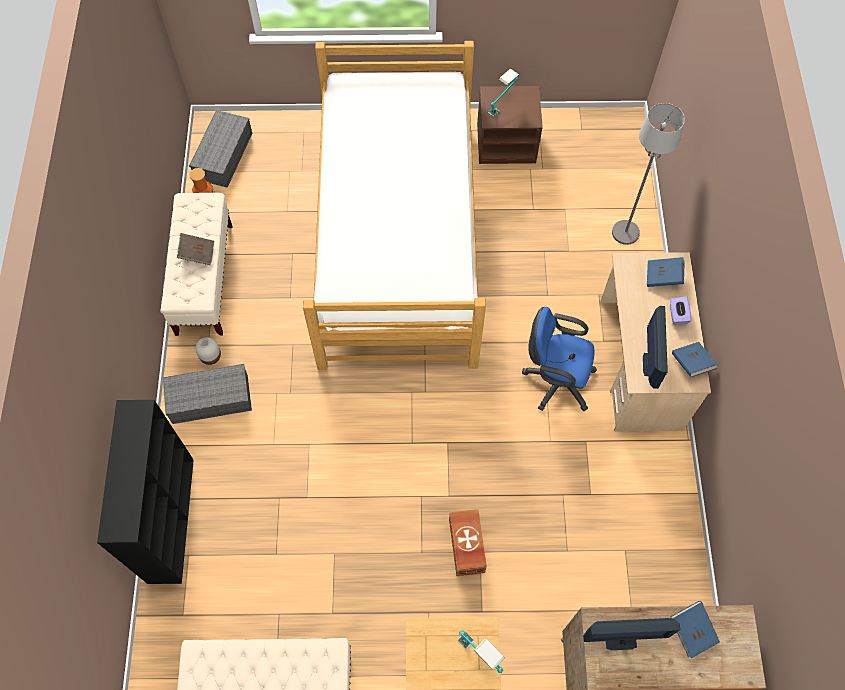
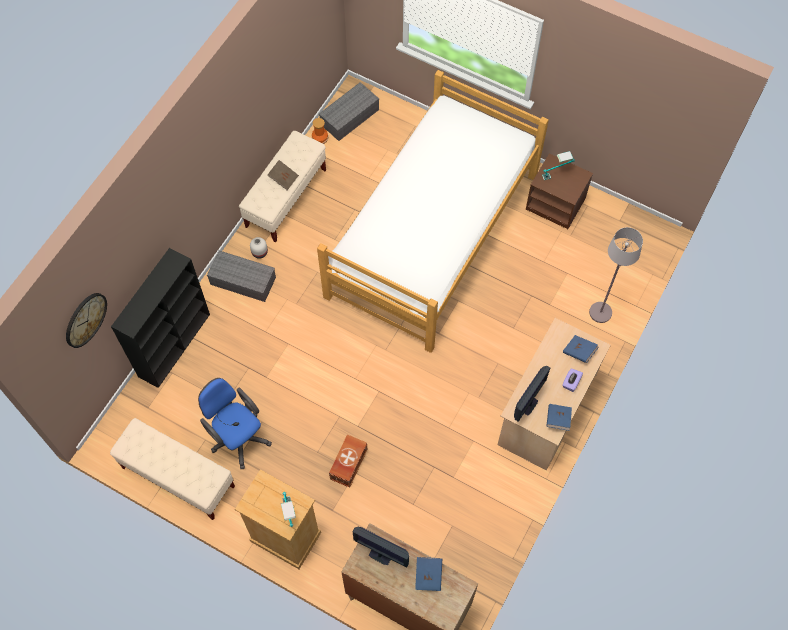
camera: 30 degrees right, 0 degrees up
blue office chair [522,307,597,411] -> blue office chair moved to [198,378,272,469]
none -> wall clock [66,293,107,348]

